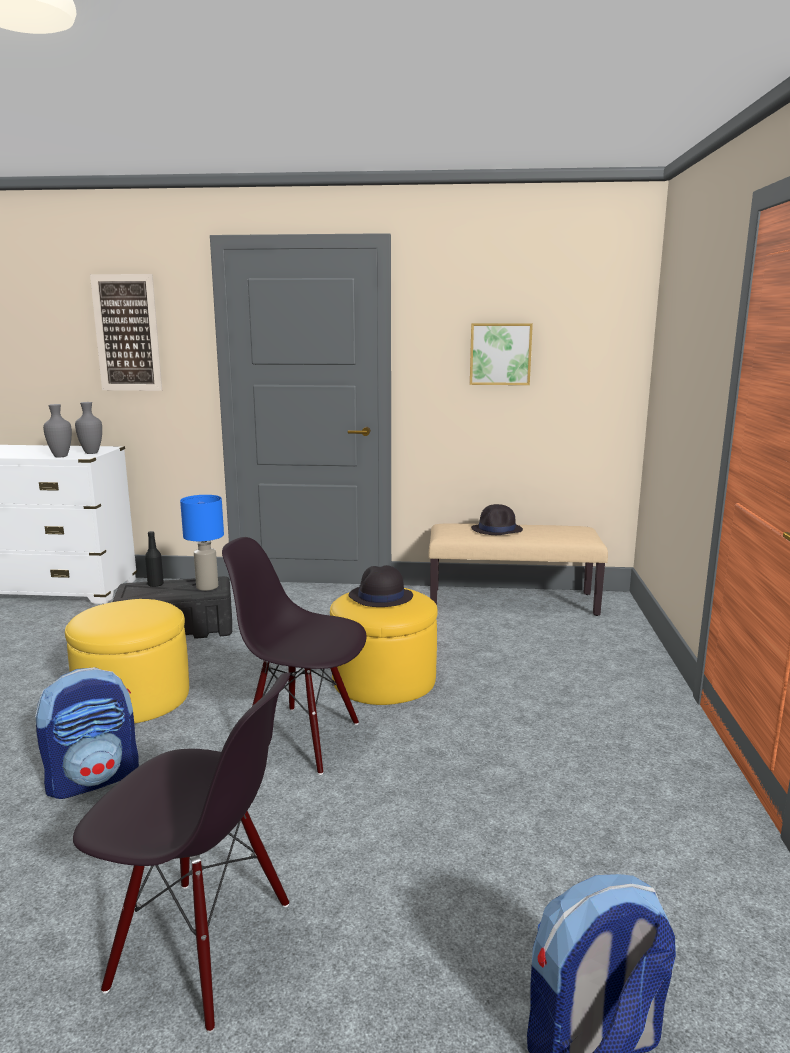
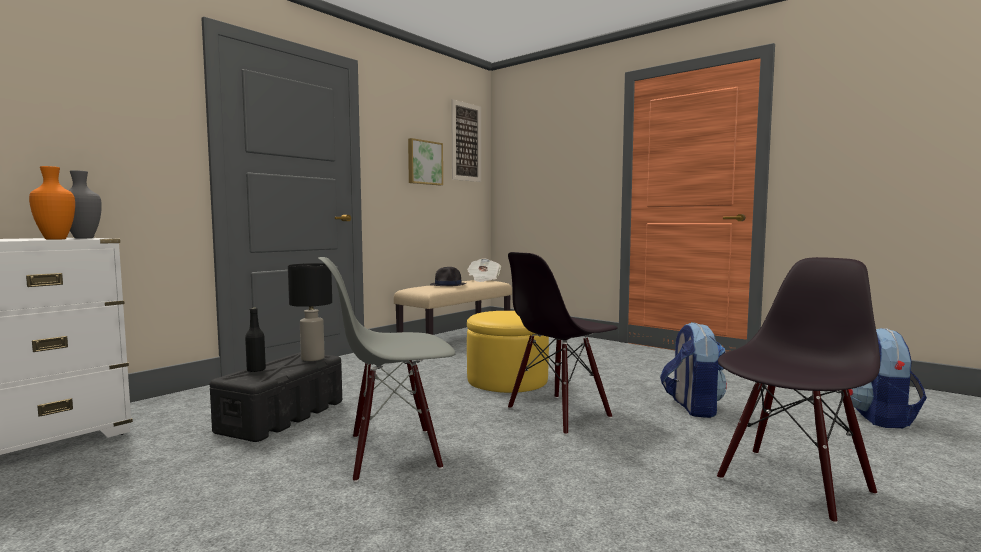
camera: 55 degrees left, 10 degrees down
backpack [35,667,139,799] -> backpack moved to [660,322,727,418]
grey vase [43,404,72,458] -> orange vase [29,166,75,240]
yellow ottoman [65,599,189,723] -> grey chair [318,257,456,482]
picture [90,274,162,391] -> picture moved to [451,99,481,182]
blue table lamp [180,495,224,591] -> black table lamp [288,263,332,361]
black hat [349,565,413,607] -> none
none -> newspaper [467,258,501,282]

